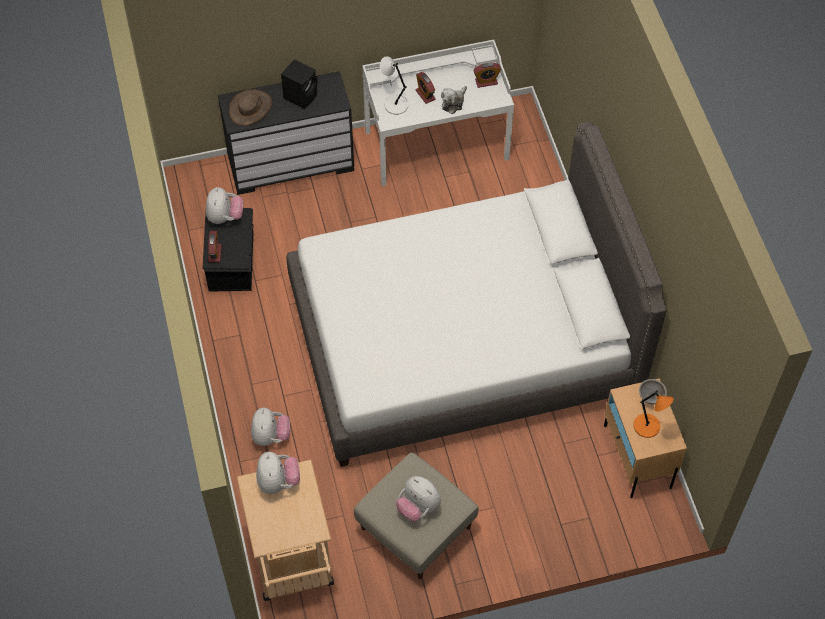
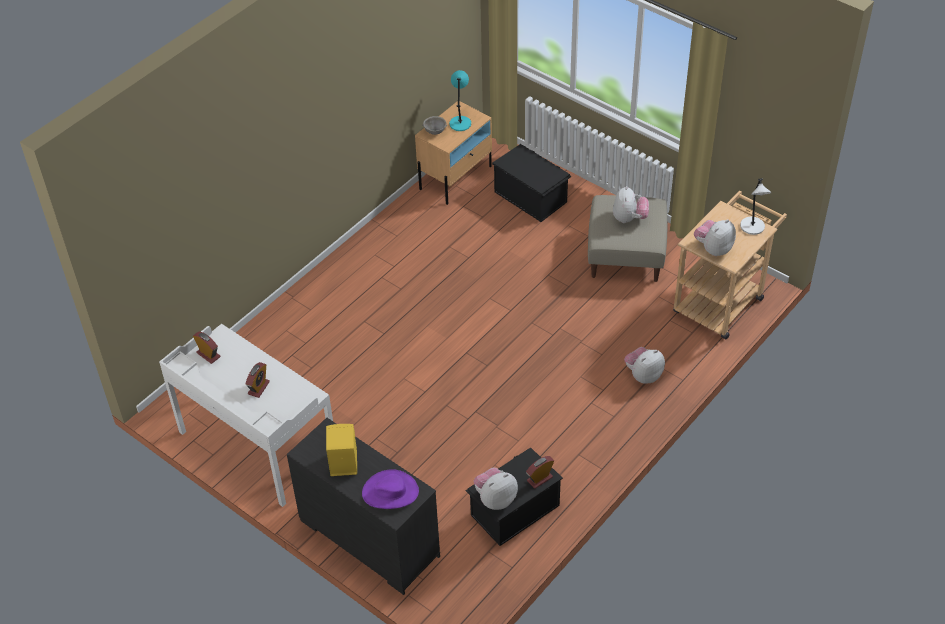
camera: 125 degrees left, 10 degrees down
brown hat [229,89,272,126] -> purple hat [362,469,419,509]
black speaker [281,59,318,109] -> yellow speaker [326,424,357,476]
white bed [286,122,667,467] -> none
white table lamp [380,56,408,115] -> white table lamp moved to [740,178,772,235]
plush toy [441,86,467,114] -> none
orange table lamp [634,390,674,438] -> turquoise table lamp [449,70,471,131]
none -> black storage box [492,144,572,222]

